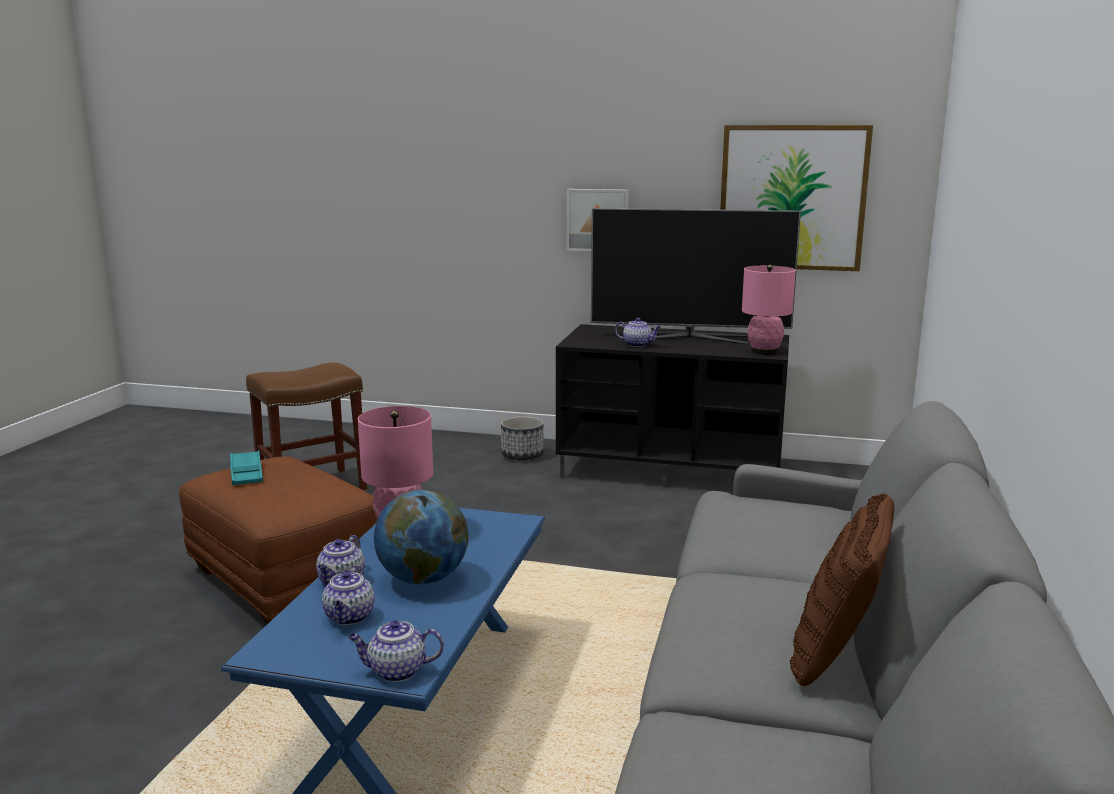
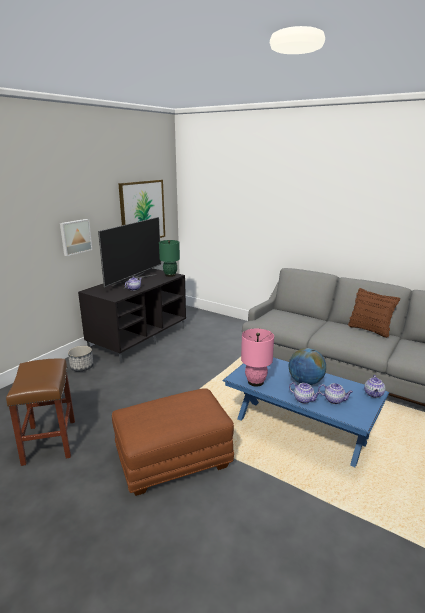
camera: 70 degrees left, 5 degrees up
turquoise tray [230,451,263,485] -> none
pink table lamp [742,265,796,355] -> green table lamp [159,240,180,277]

